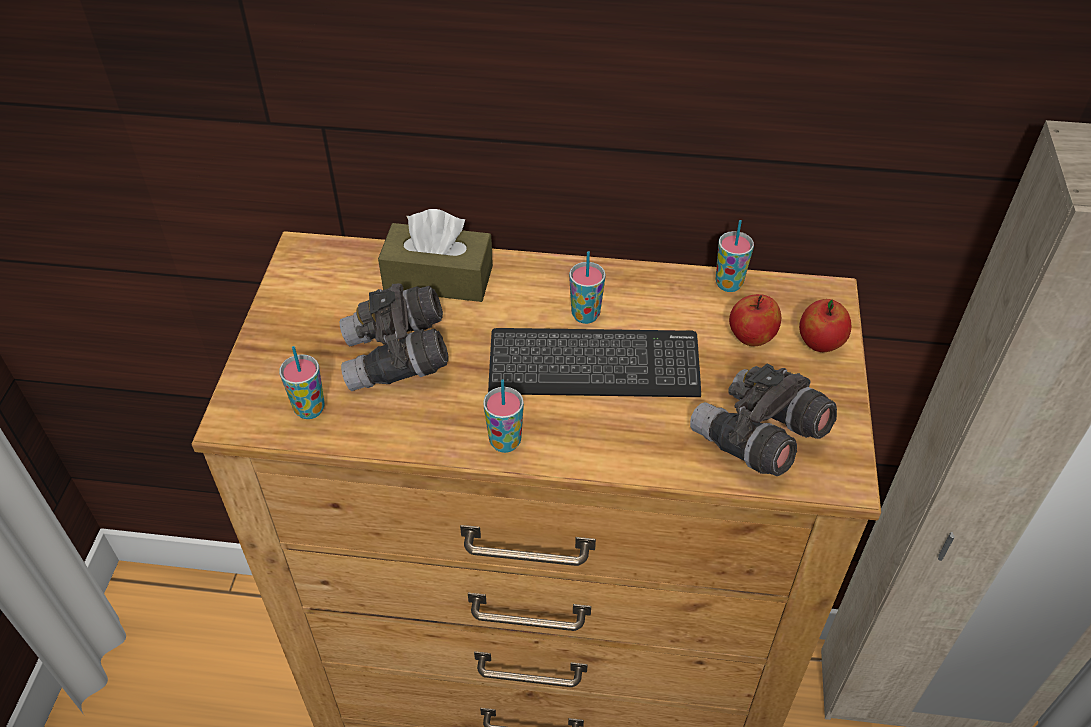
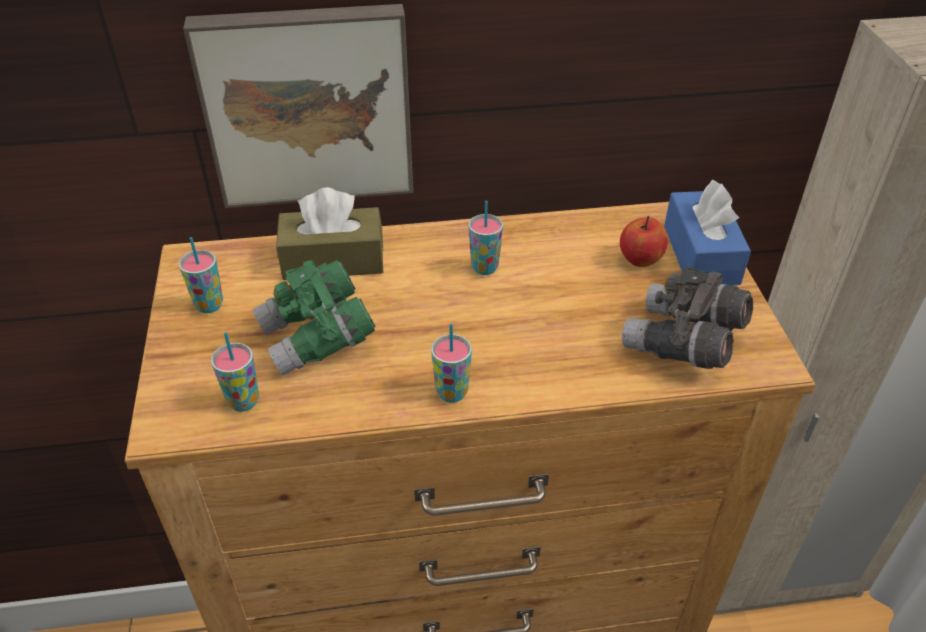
camera: 15 degrees left, 5 degrees down
grey binoculars [340,283,448,391] -> green binoculars [253,260,376,375]
keyboard [488,328,701,397] -> none
cup [716,220,754,292] -> cup moved to [179,237,223,313]
apple [799,299,851,352] -> blue tissue box [664,180,751,285]
none -> picture [183,4,413,208]

